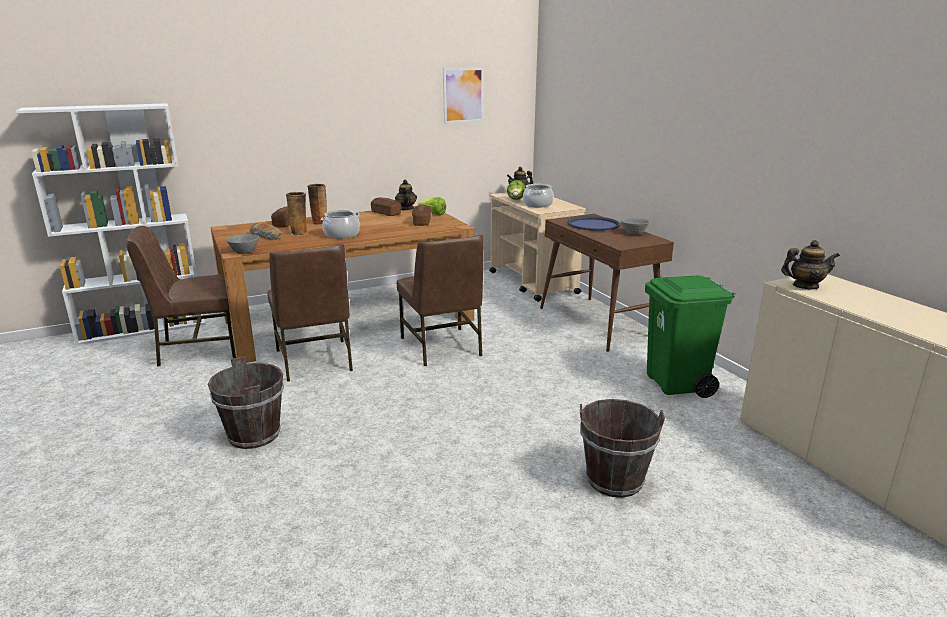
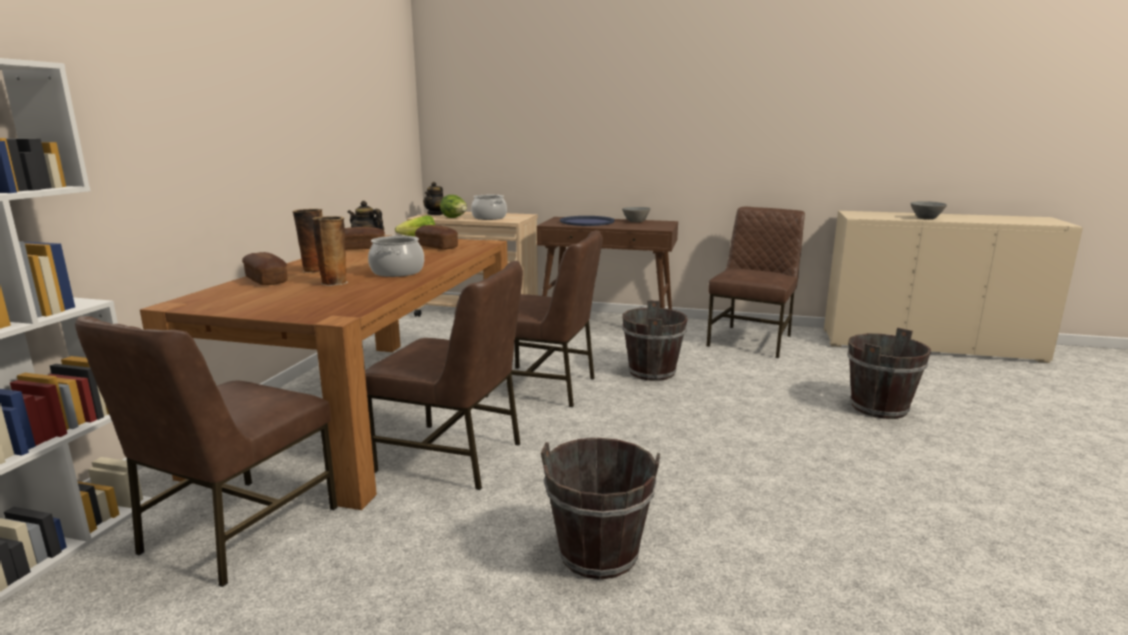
camera: 50 degrees left, 5 degrees down
grey bowl [226,234,259,254] -> grey bowl moved to [910,201,947,220]
bread [250,223,282,240] -> none
picture [443,67,484,123] -> none
green trash can [645,276,736,398] -> brown chair [707,207,805,358]
teapot [781,240,840,290] -> none
none -> brown bucket [622,300,688,381]

